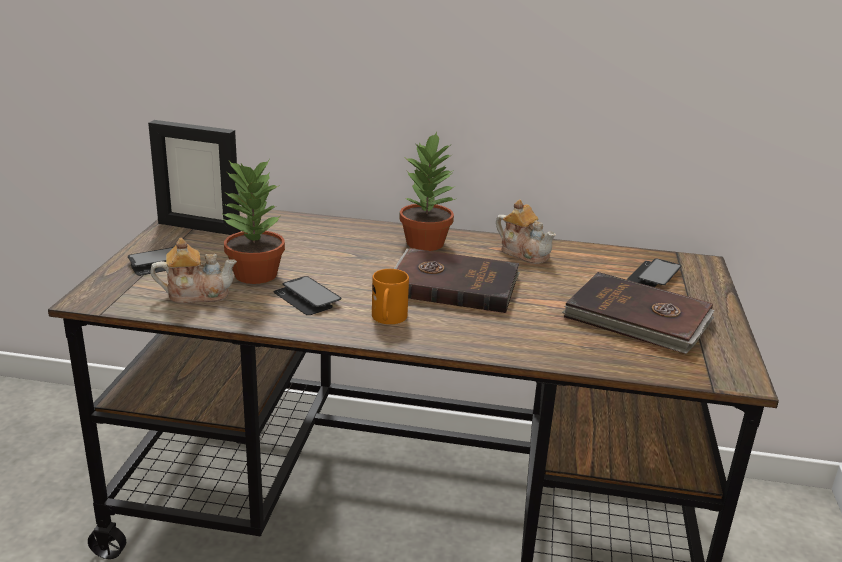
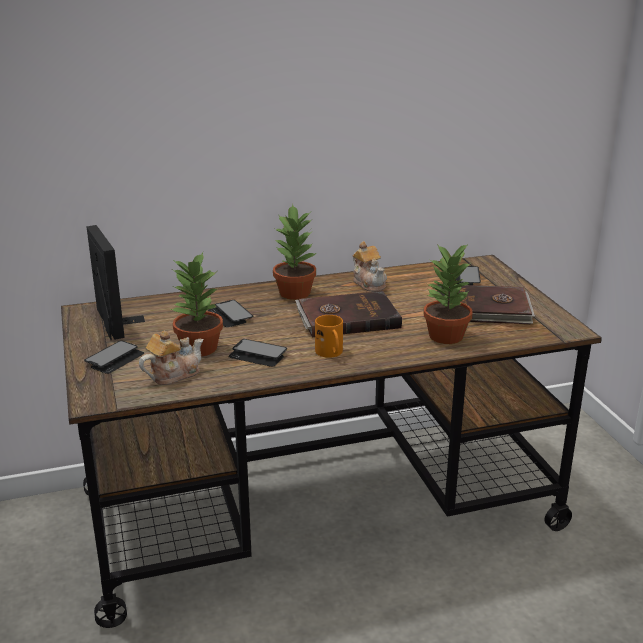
camera: 25 degrees left, 0 degrees up
picture frame [148,120,241,235] -> picture frame turned 105 degrees counterclockwise [87,225,125,340]
teapot [496,199,556,264] -> teapot turned 45 degrees clockwise [353,241,387,292]
none -> phone [208,300,253,327]
none -> potted plant [424,243,473,344]

